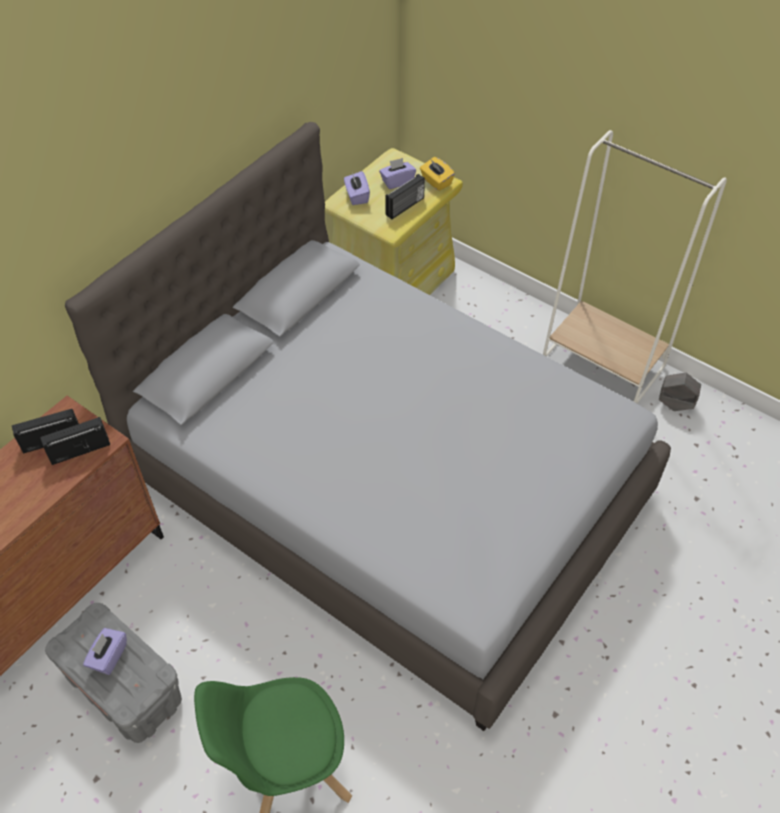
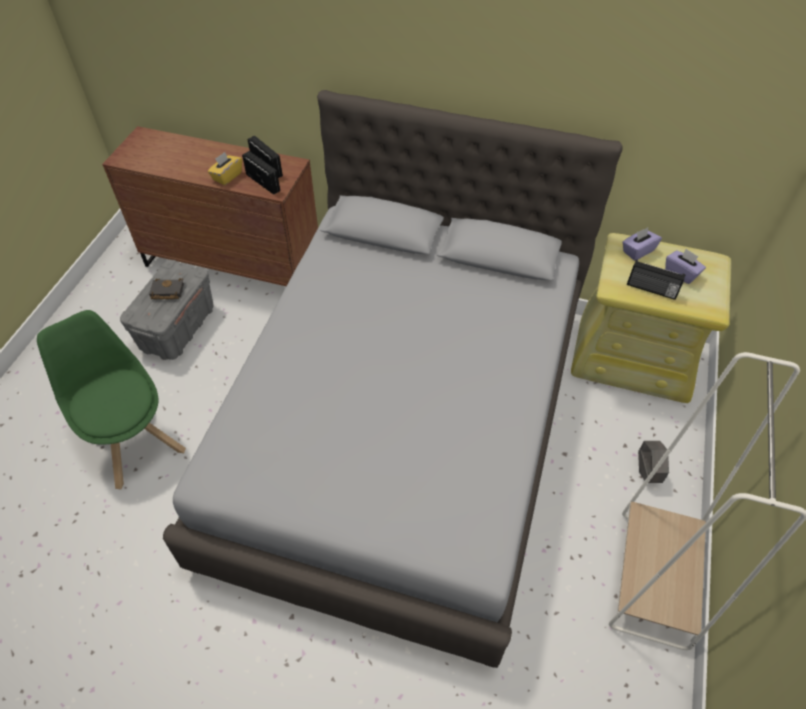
camera: 70 degrees right, 0 degrees up
purple tissue box [83,628,127,675] -> black book [149,278,184,299]
yellow tissue box [420,157,455,191] -> yellow tissue box moved to [208,152,242,185]
grey planter [659,373,701,411] -> grey planter moved to [638,441,669,483]

